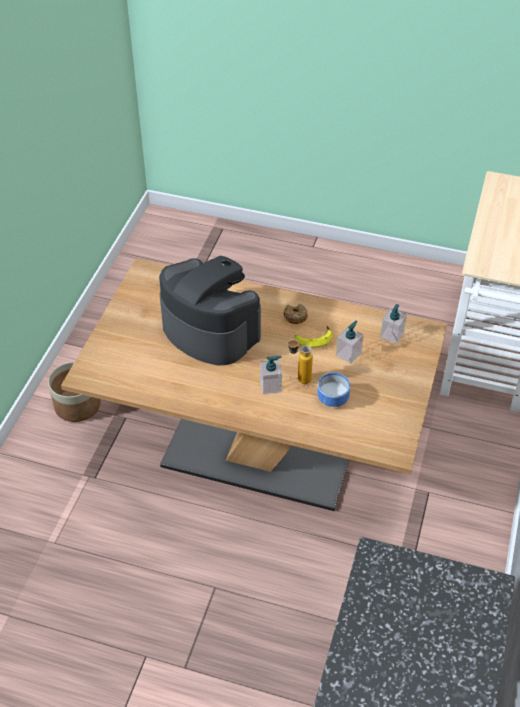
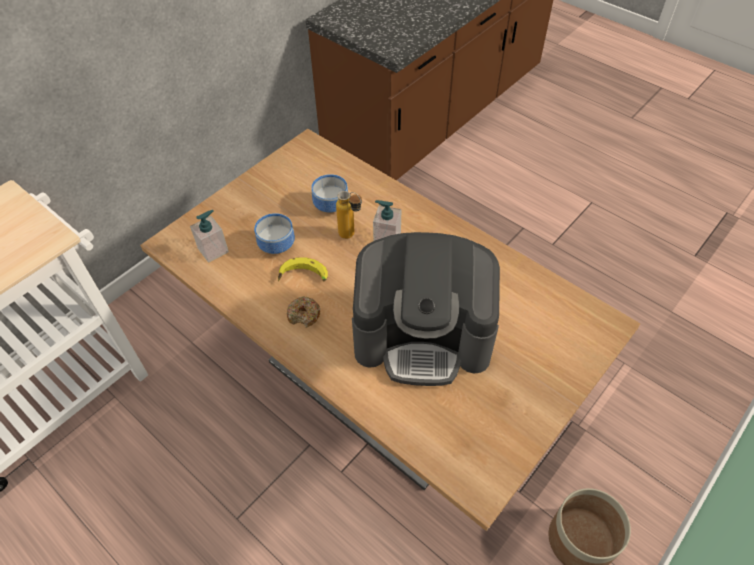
camera: 155 degrees left, 5 degrees up
coffee machine [159,256,261,366] -> coffee machine turned 60 degrees counterclockwise [352,232,500,386]
soap dispenser [336,320,364,364] -> bowl [254,213,295,254]

